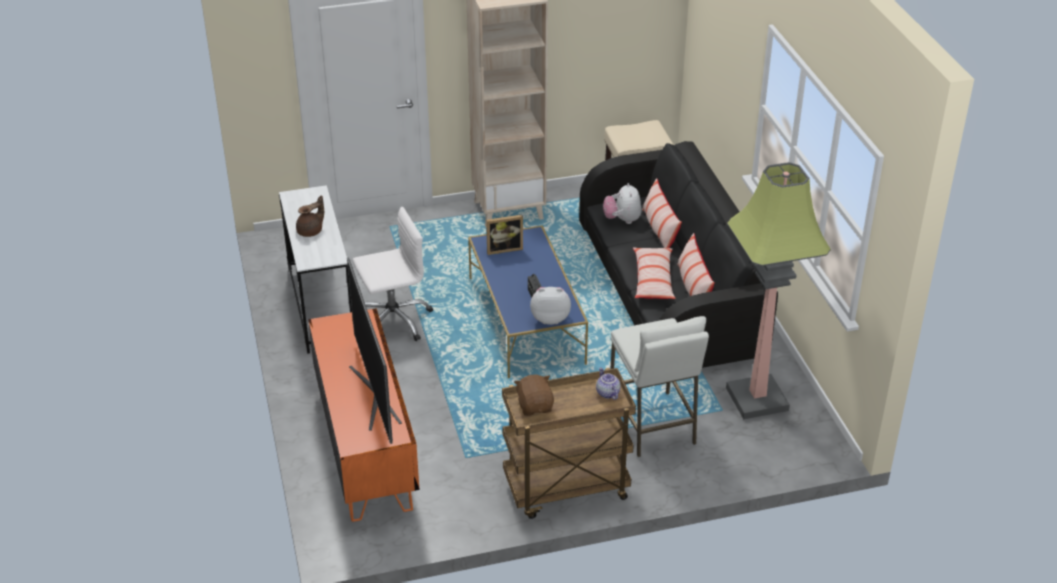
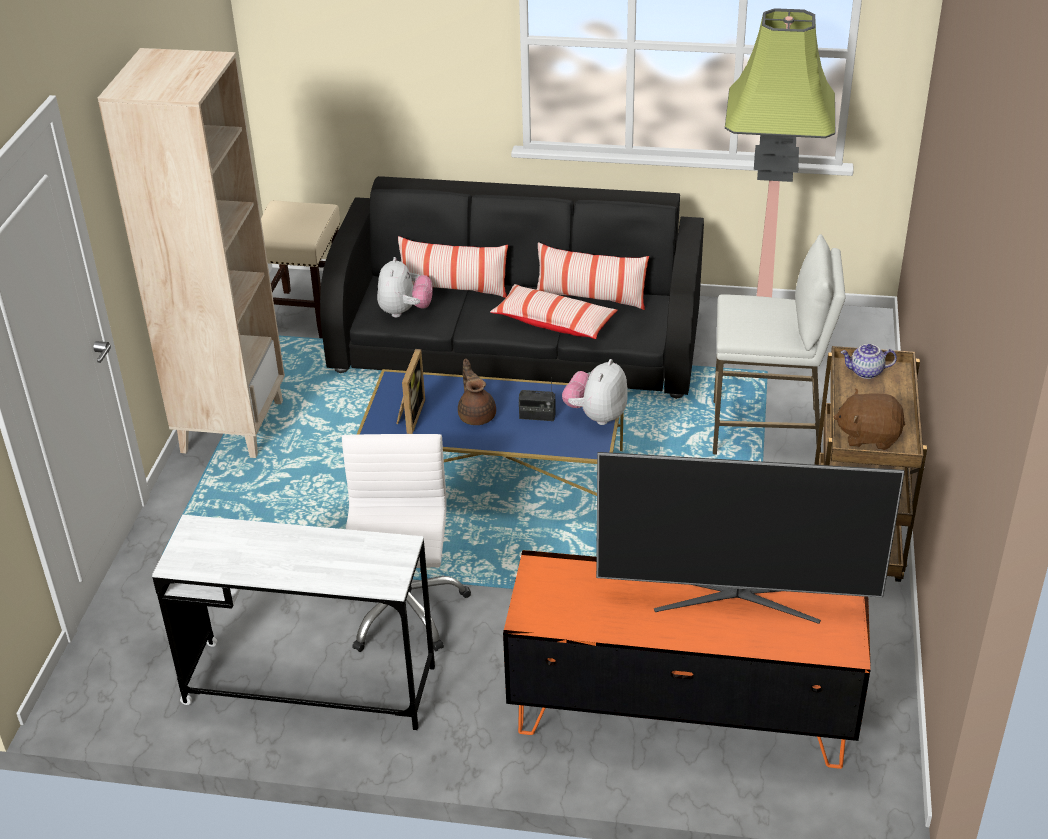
camera: 65 degrees left, 0 degrees up
brown teapot [296,195,324,237] -> brown teapot moved to [458,359,496,425]
plush toy [603,183,642,224] -> plush toy turned 105 degrees counterclockwise [377,257,433,318]

